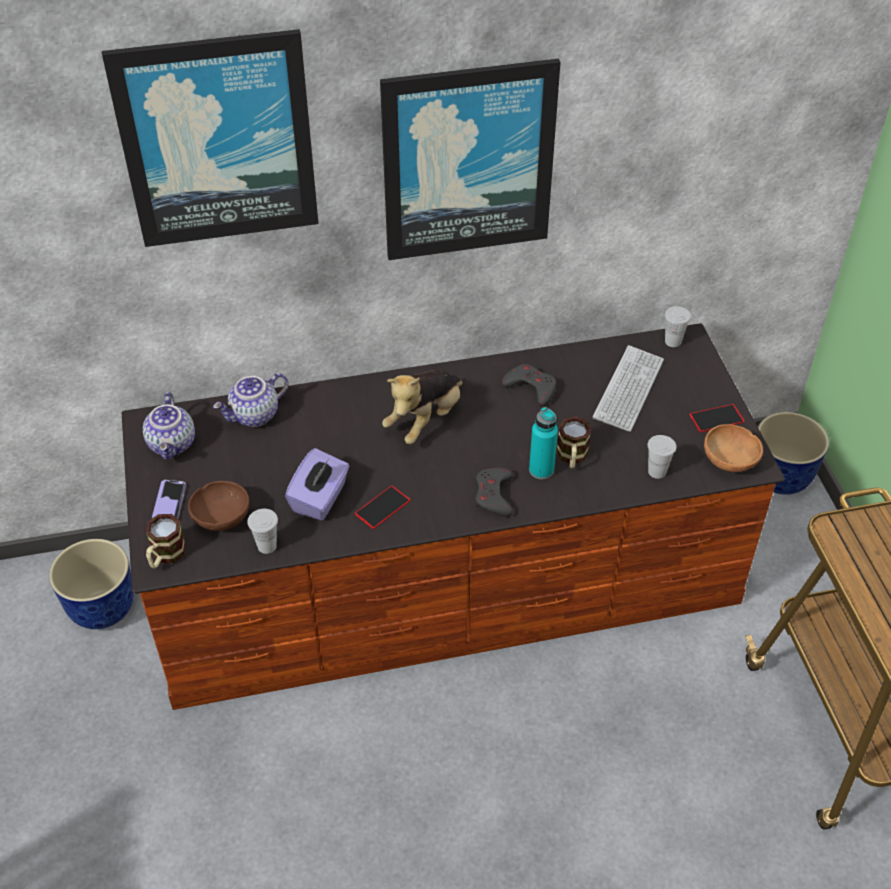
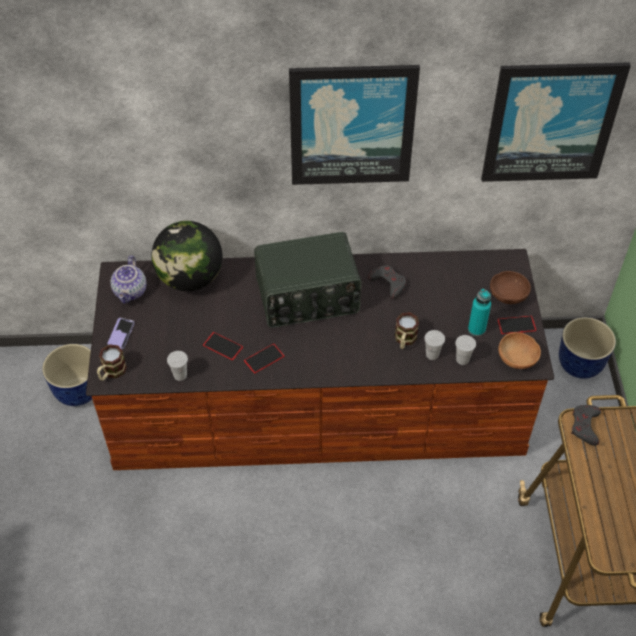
camera: 10 degrees right, 5 degrees up
picture [102,29,319,247] -> picture moved to [481,62,631,182]
brown bowl [188,481,250,531] -> brown bowl moved to [490,271,531,304]
teapot [213,373,289,427] -> globe [151,221,222,291]
purple tissue box [285,448,349,521] -> phone [203,332,243,360]
plush toy [382,370,463,444] -> radio [254,232,361,328]
grey game controller [475,467,513,517] -> grey game controller moved to [571,405,601,446]
turquoise bottle [529,407,558,479] -> turquoise bottle moved to [468,289,491,336]
keyboard [593,345,664,432] -> none
white cup [665,306,691,347] -> white cup moved to [424,330,445,360]

